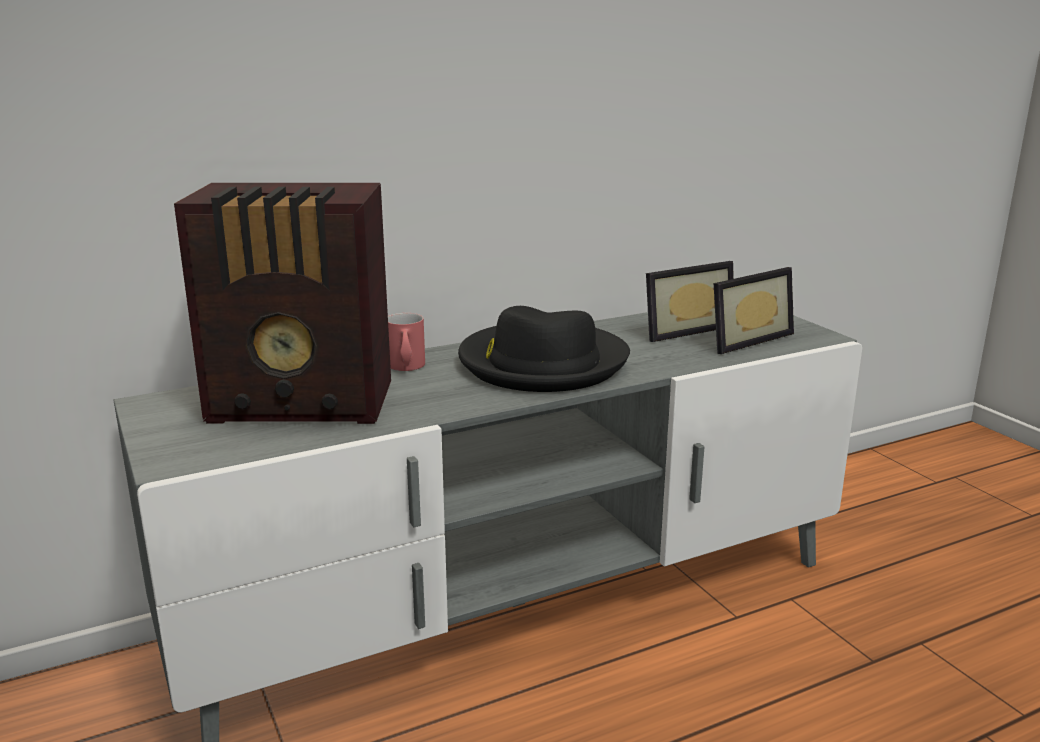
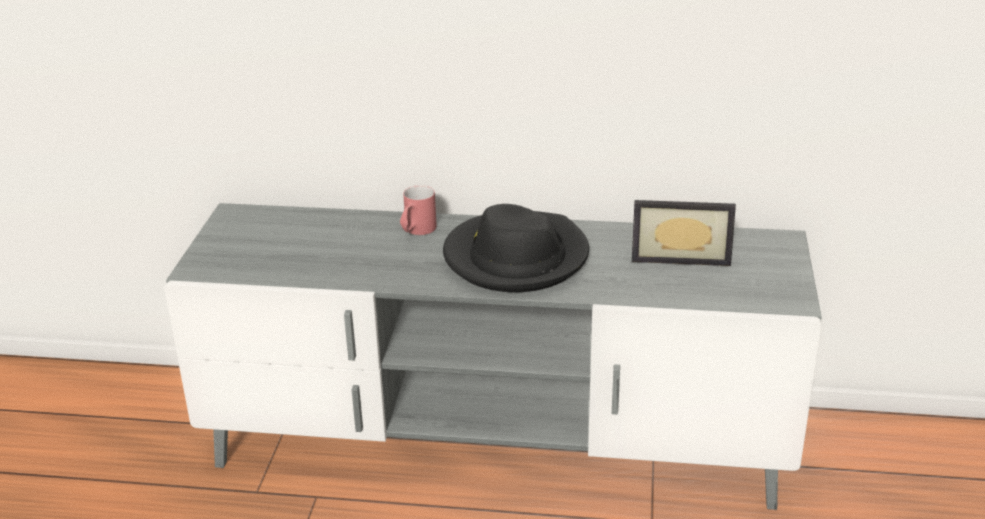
camera: 35 degrees right, 10 degrees up
radio [174,183,391,424] -> none
picture frame [714,267,794,354] -> none

